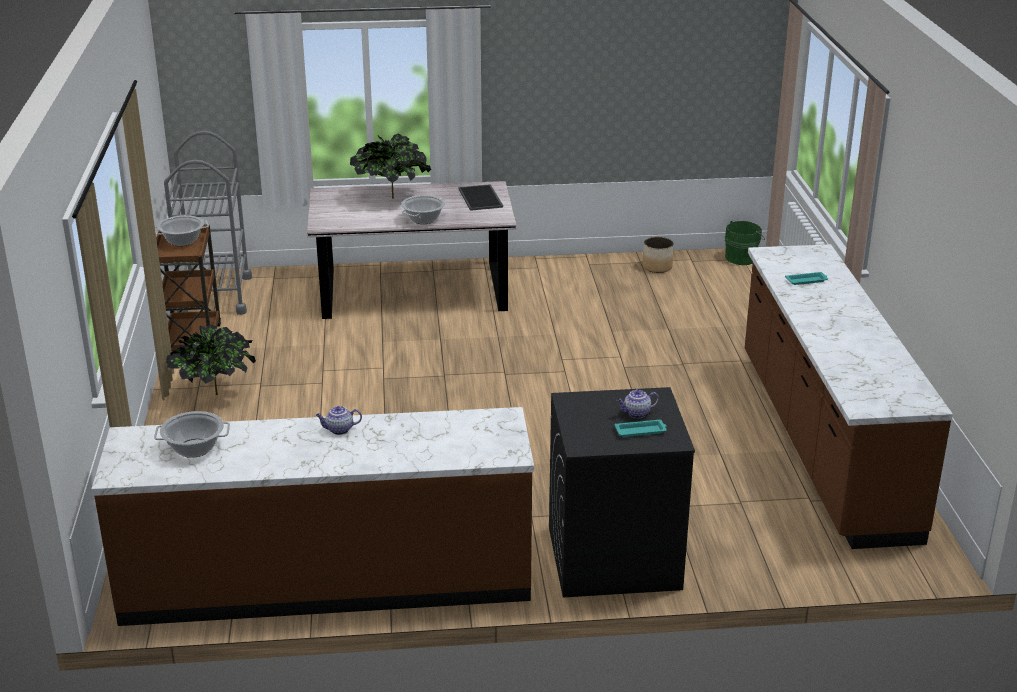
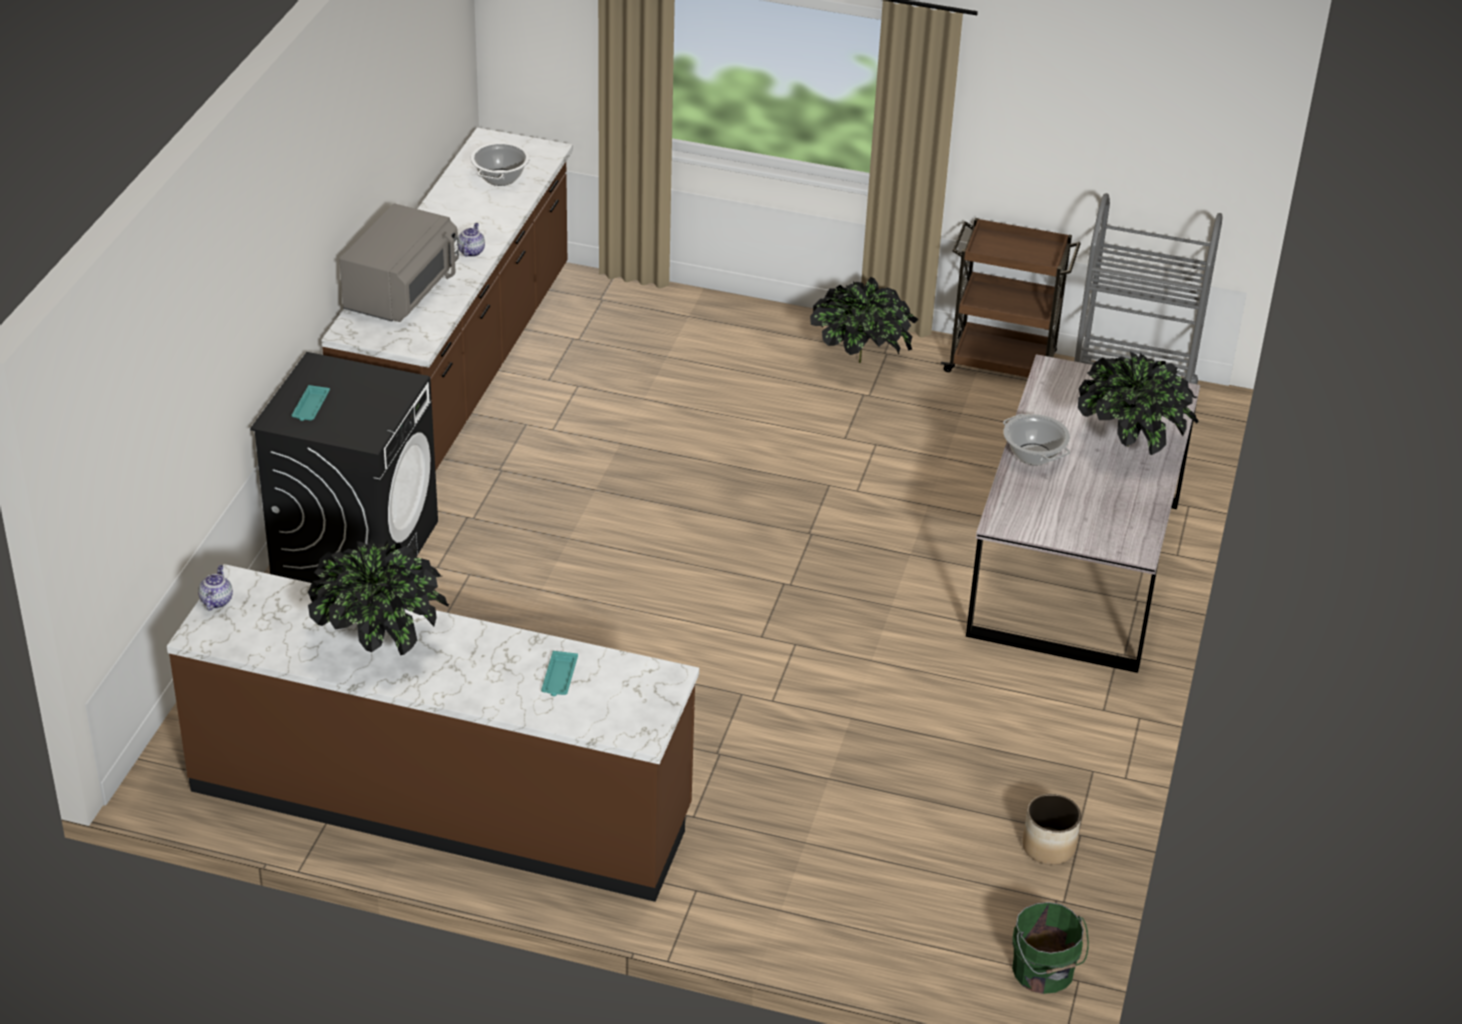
camera: 110 degrees right, 10 degrees up
cooking pot [155,215,209,246] -> none
tray [458,184,503,211] -> none
teapot [616,390,659,418] -> teapot moved to [198,565,233,610]
none -> potted plant [308,539,449,655]
none -> grey microwave [339,203,459,322]

